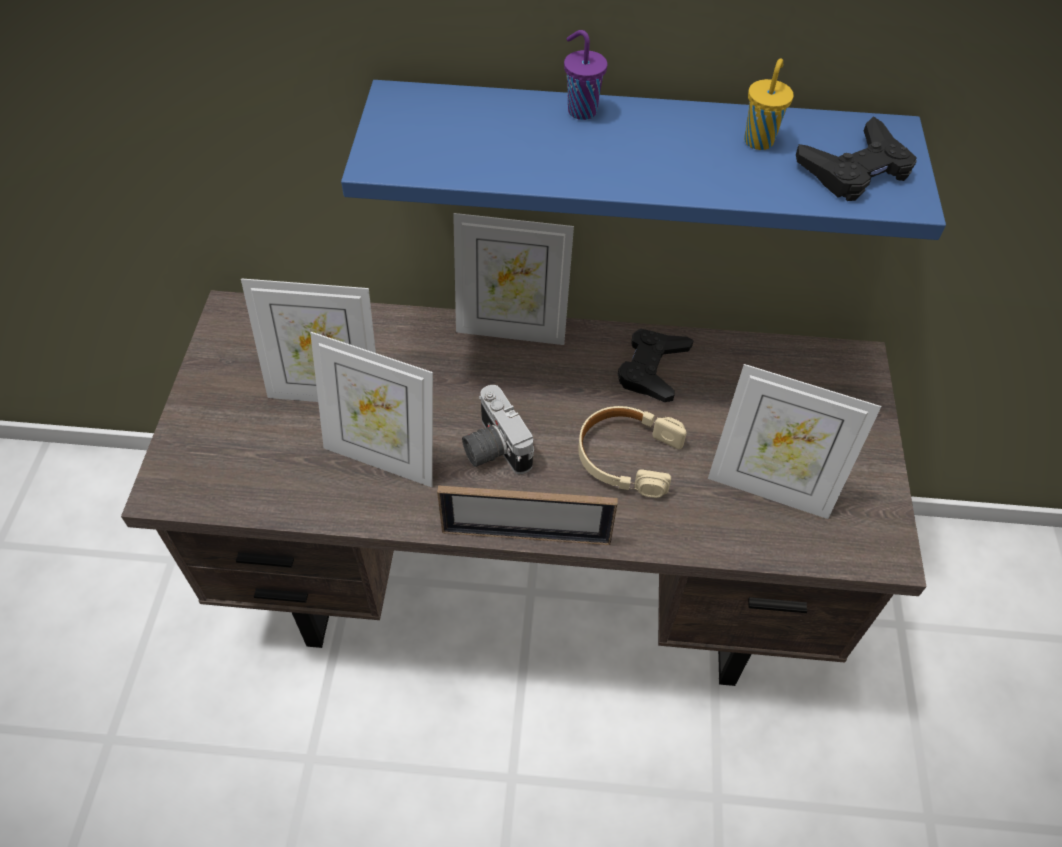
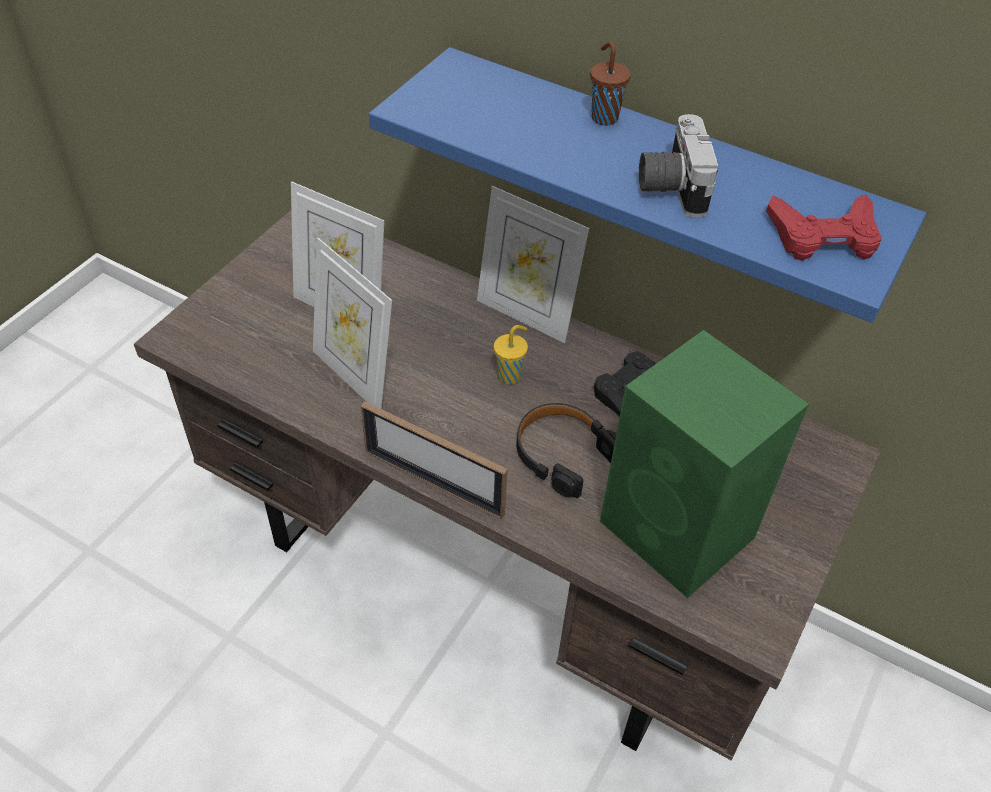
camera: 25 degrees right, 5 degrees down
camera [462,385,534,474] -> camera moved to [639,114,718,218]
purple cup [564,30,607,120] -> brown cup [590,41,631,125]
beige headphones [578,406,687,498] -> black headphones [517,403,616,498]
picture frame [708,364,881,519] -> green speaker [600,330,809,598]
yellow cup [744,58,794,150] -> yellow cup moved to [494,325,528,384]
black game controller [796,116,917,201] -> red game controller [766,194,881,261]

